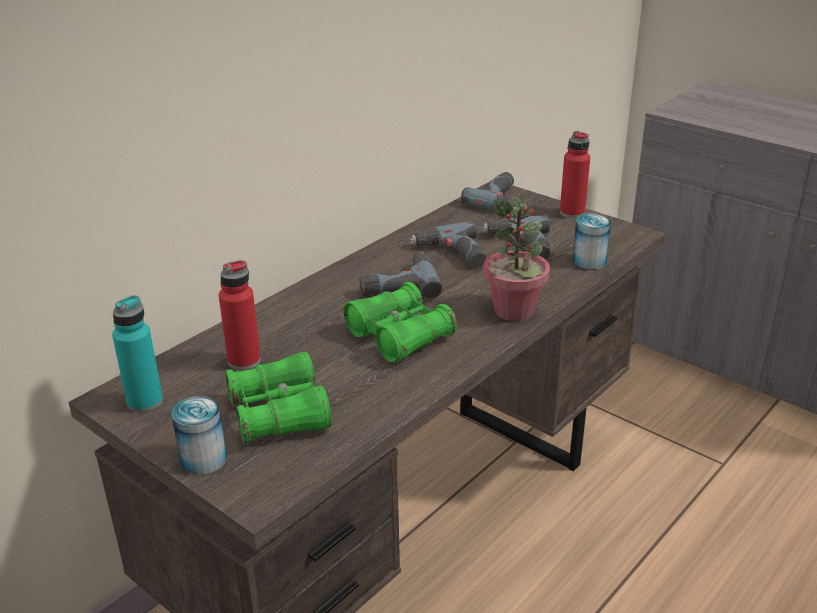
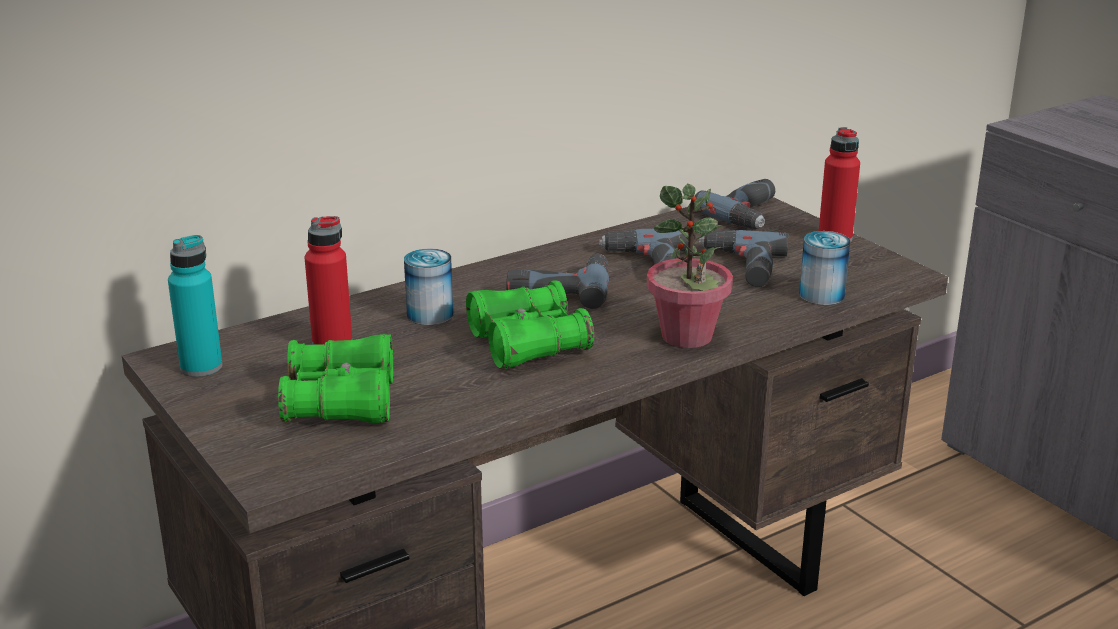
camera: 15 degrees right, 5 degrees down
can [171,396,227,475] -> can moved to [404,248,453,325]

